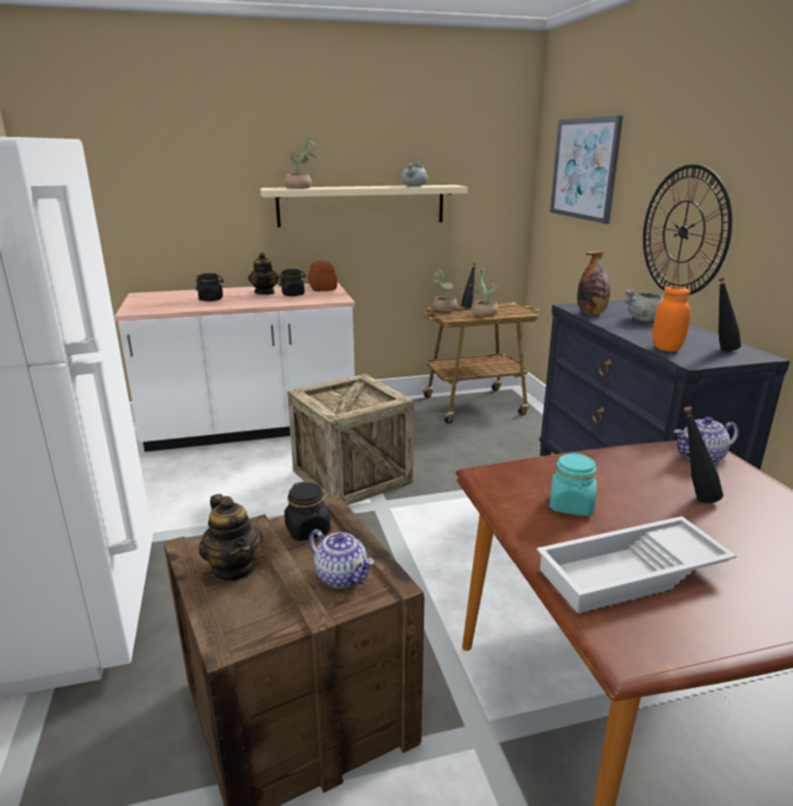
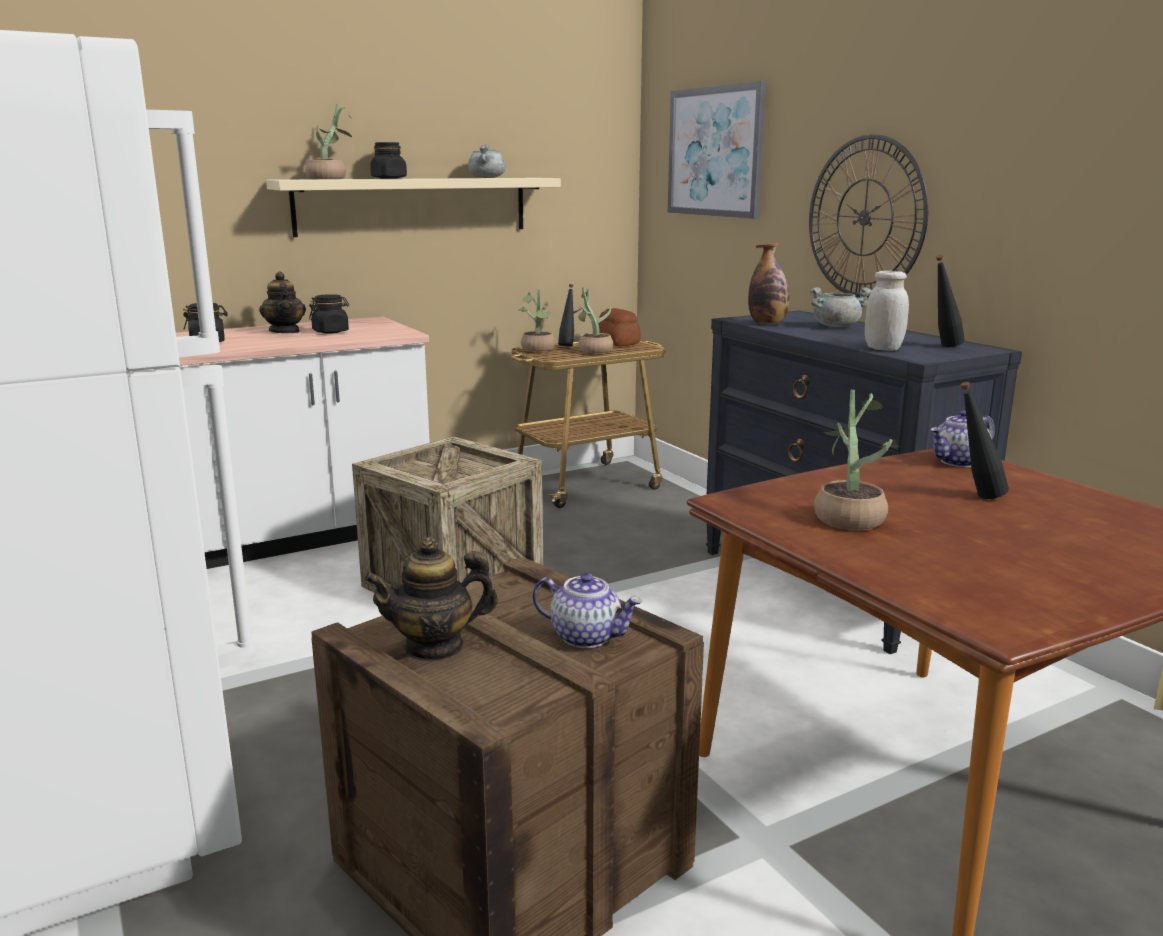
camera: 15 degrees left, 5 degrees down
teapot [199,494,263,581] -> teapot turned 120 degrees clockwise [364,537,498,661]
black jar [284,482,331,541] -> black jar moved to [370,142,407,179]
bread [308,261,337,291] -> bread moved to [598,308,641,346]
white tray [537,516,737,613] -> none
turquoise jar [549,452,597,516] -> potted plant [814,390,900,530]
orange jar [652,286,690,352] -> white jar [865,271,909,351]

